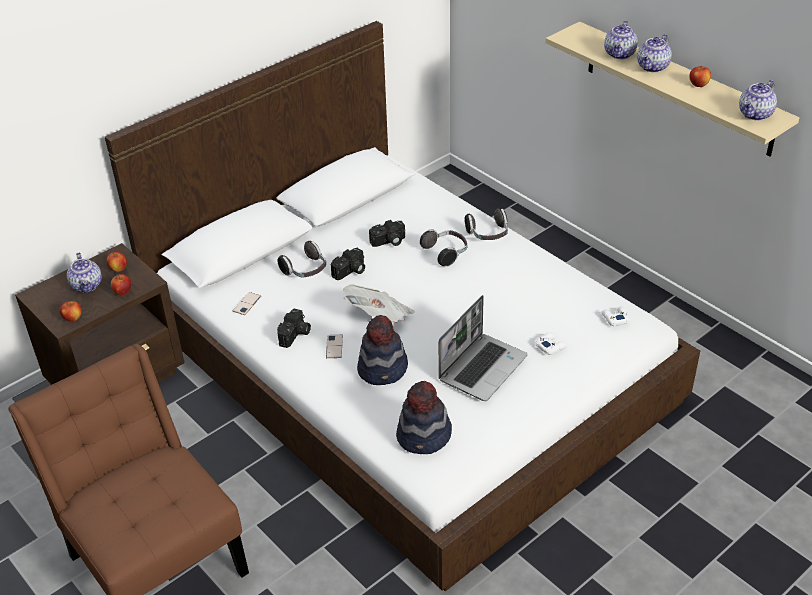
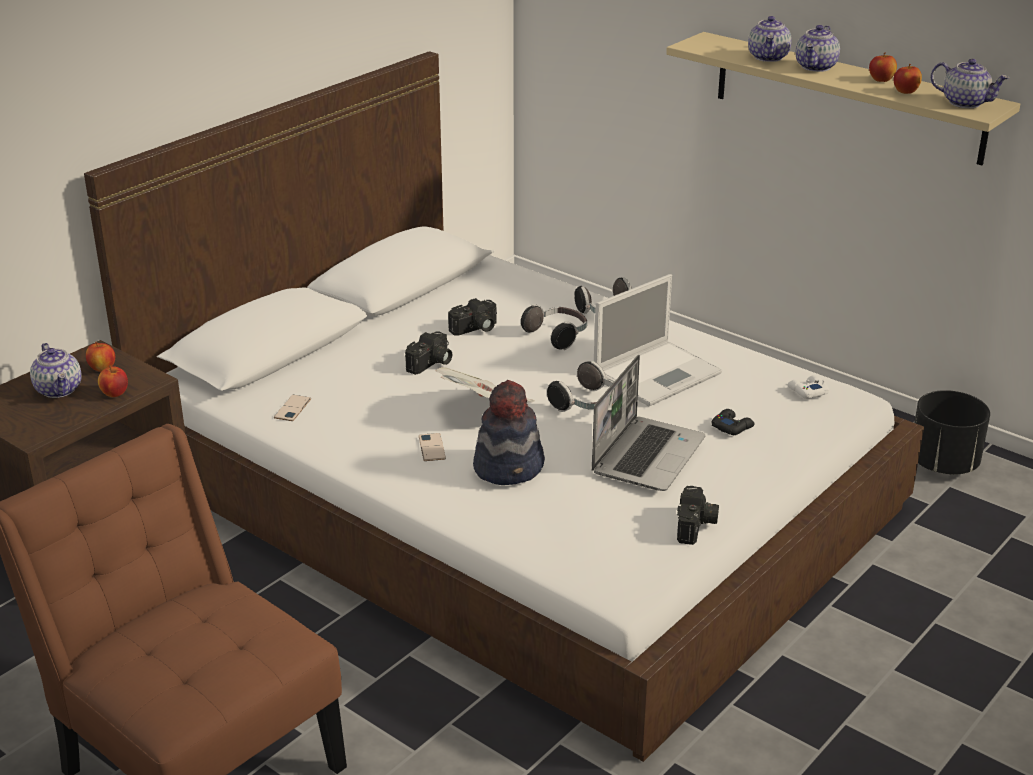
camera: 10 degrees left, 10 degrees down
apple [60,301,82,322] -> apple moved to [894,64,922,94]
camera [277,309,311,348] -> camera moved to [677,486,719,545]
headphones [278,241,326,277] -> headphones moved to [547,361,614,412]
hat [396,381,452,454] -> none
white game controller [536,332,567,355] -> black game controller [711,409,755,435]
teapot [739,80,777,121] -> teapot turned 90 degrees counterclockwise [931,59,1010,108]
none -> laptop [594,274,722,406]
none -> black planter [914,390,990,475]

